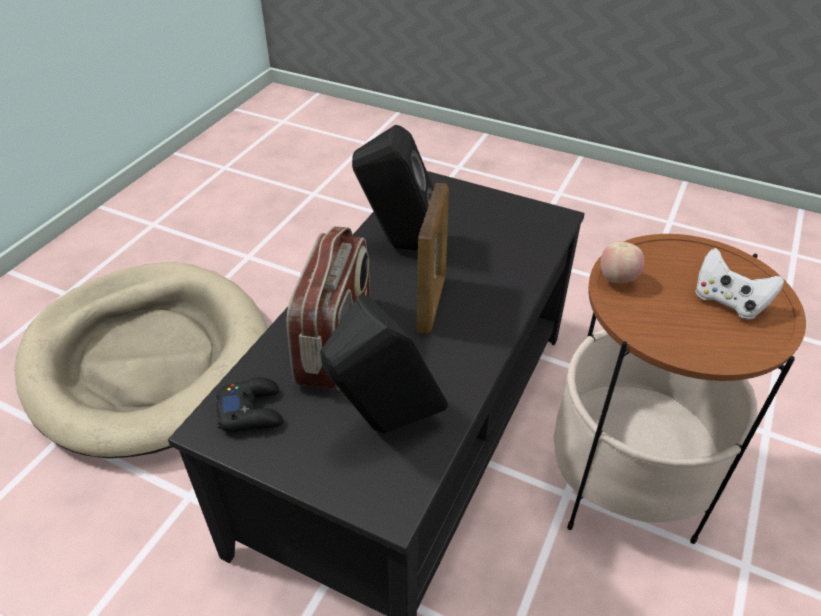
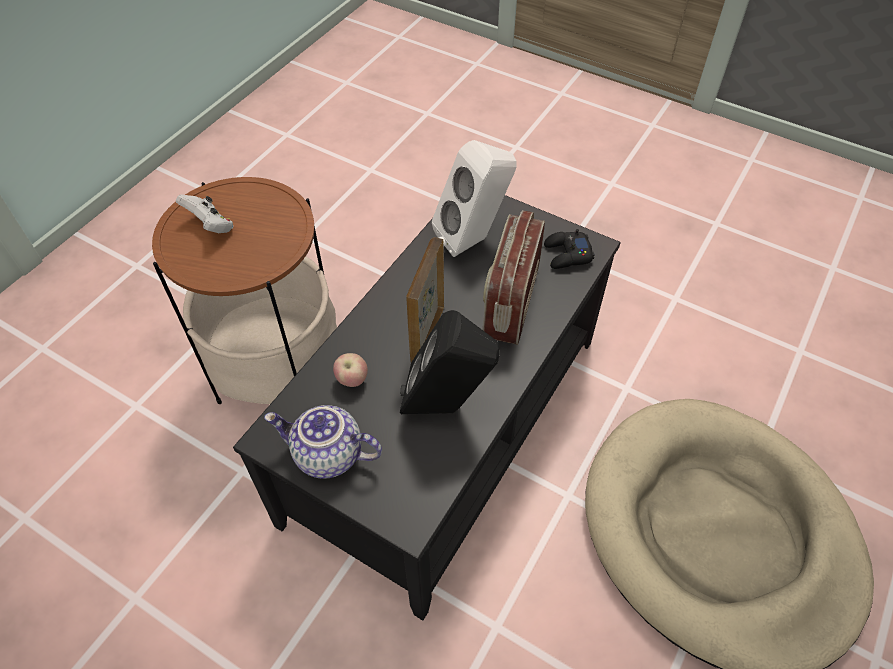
camera: 175 degrees left, 10 degrees up
black speaker [320,295,448,433] -> white speaker [432,140,517,257]
apple [600,241,645,283] -> apple moved to [333,353,368,387]
none -> teapot [264,405,382,479]

